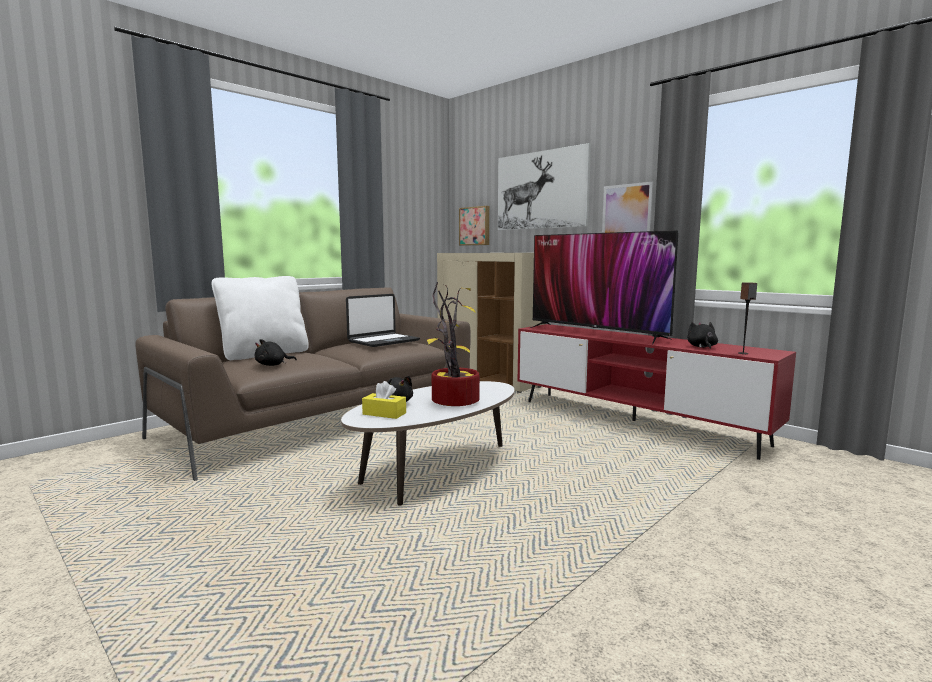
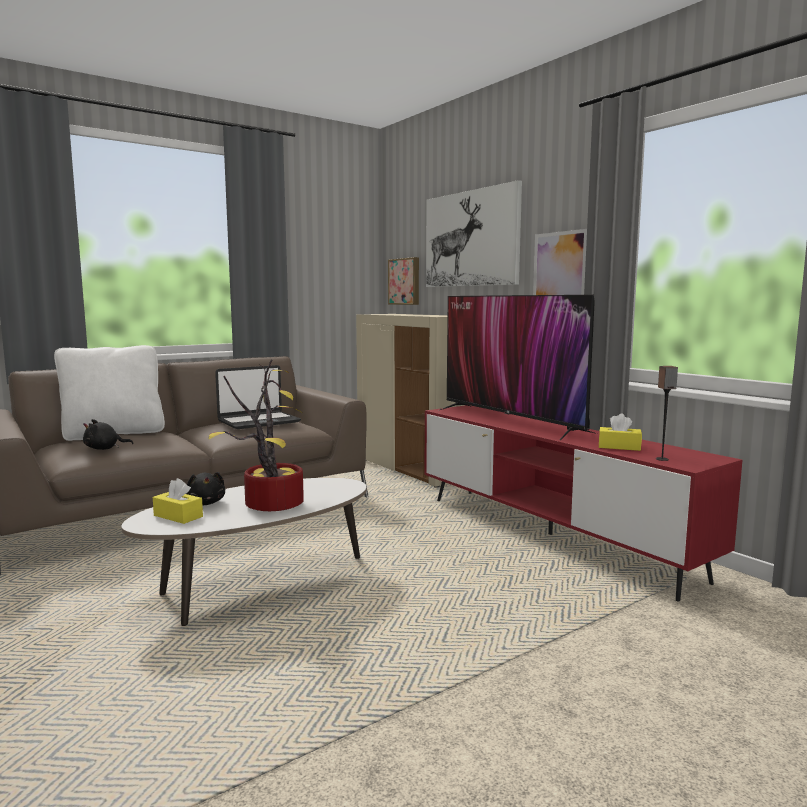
camera: 10 degrees right, 0 degrees up
black plush toy [687,322,718,349] -> yellow tissue box [599,413,642,451]

